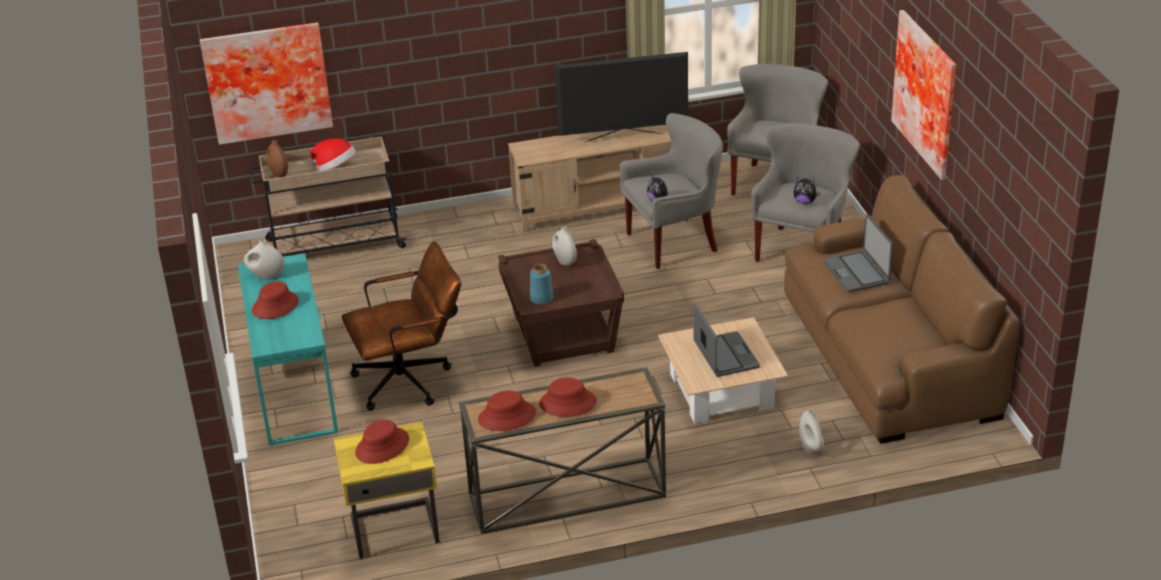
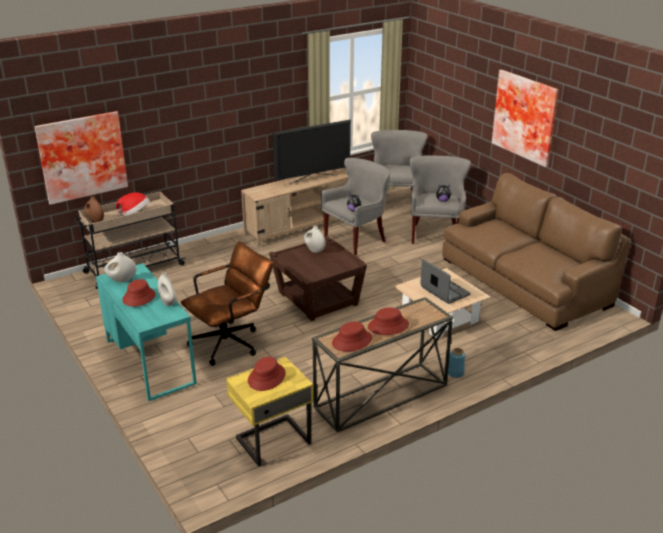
camera: 20 degrees left, 5 degrees down
blue vase [530,264,553,305] -> blue vase moved to [448,348,465,378]
white vase [799,409,824,454] -> white vase moved to [158,272,177,306]
laptop [823,214,893,293] -> none

